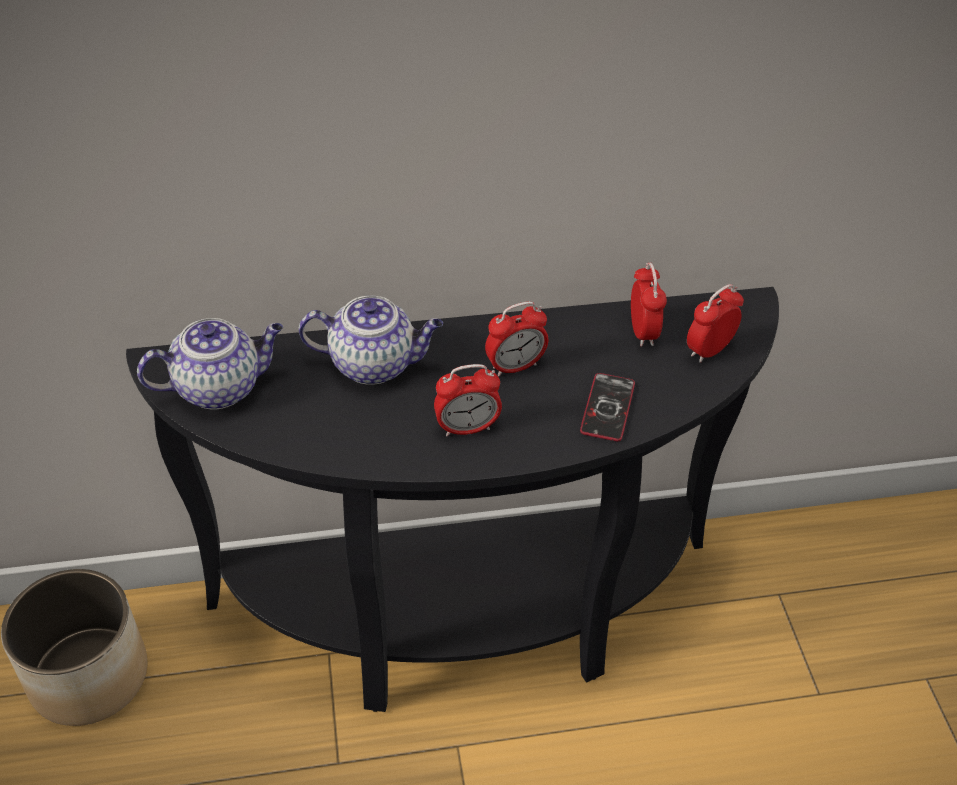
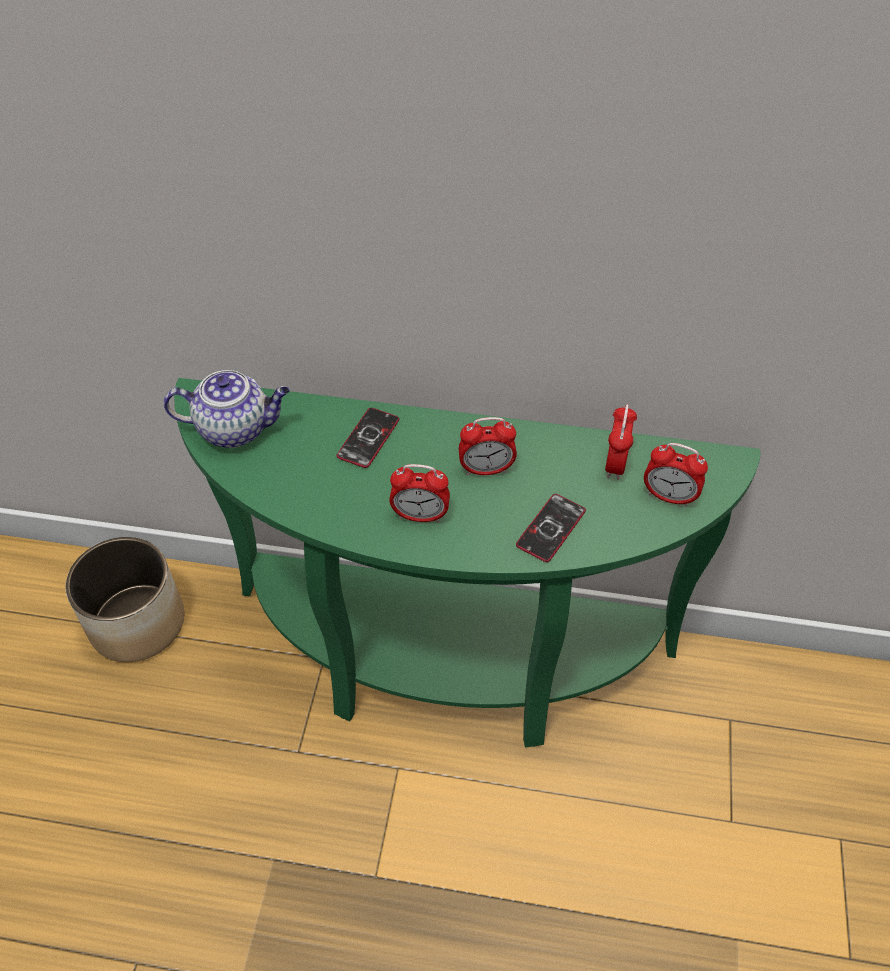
camera: 20 degrees right, 5 degrees up
black console table [126,287,779,712] -> green console table [174,378,761,747]
teapot [299,295,443,385] -> phone [336,408,399,468]
alarm clock [687,284,744,363] -> alarm clock turned 135 degrees counterclockwise [644,443,708,507]

